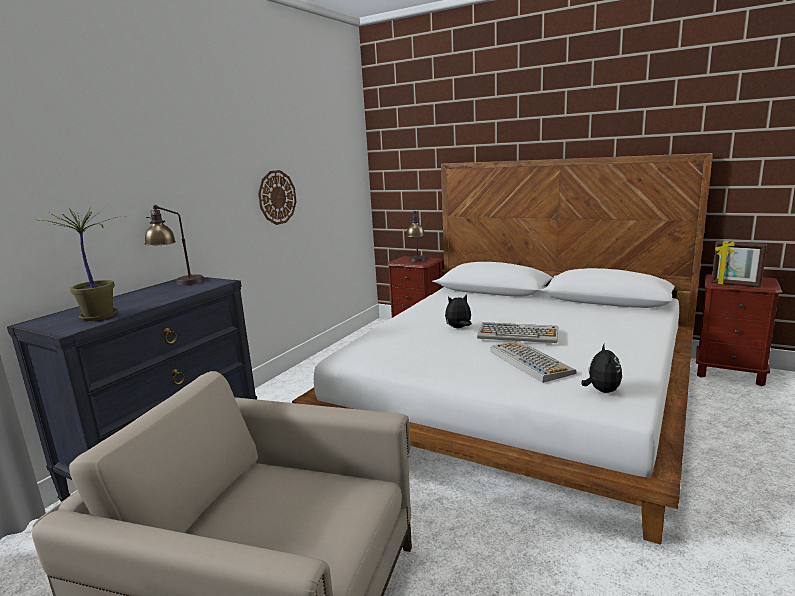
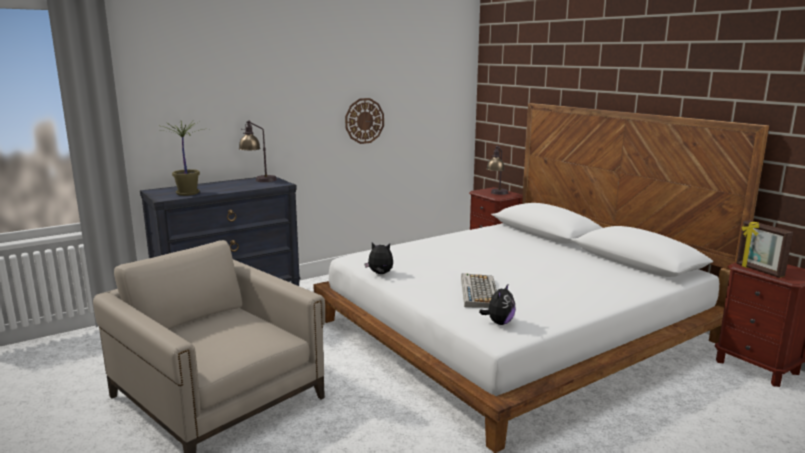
camera: 25 degrees right, 0 degrees up
plush toy [445,294,472,328] -> plush toy moved to [365,243,393,274]
keyboard [477,322,558,343] -> none

